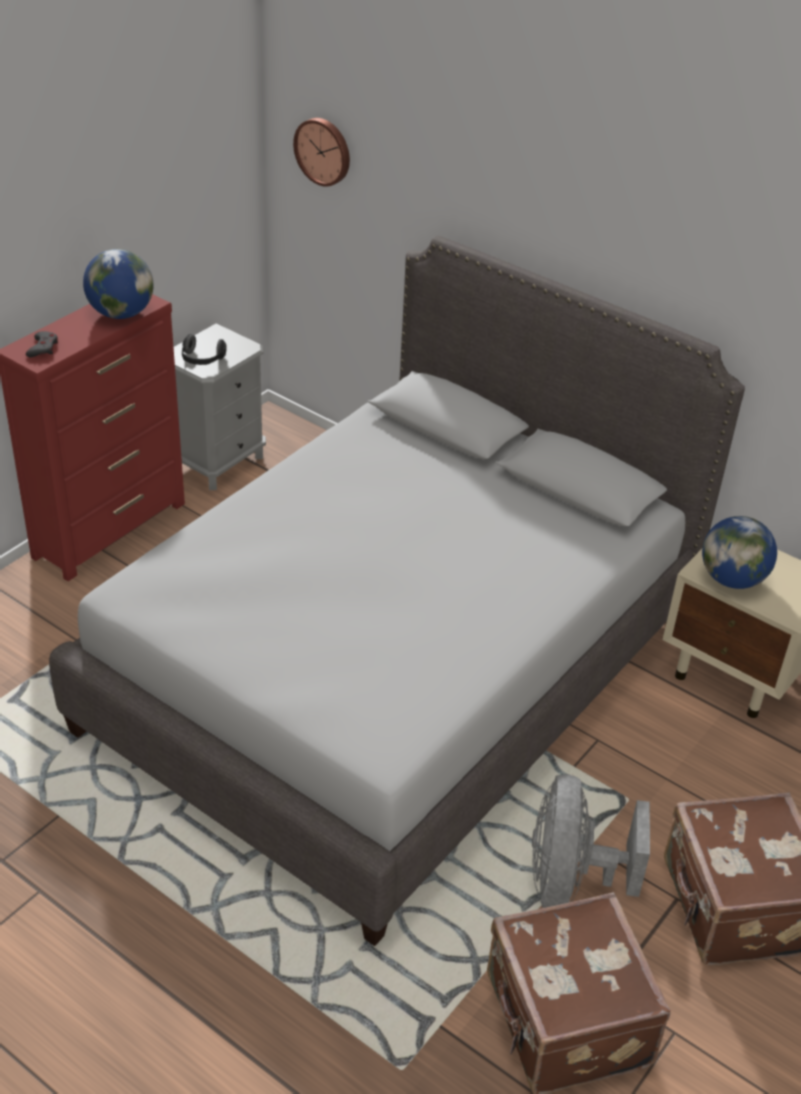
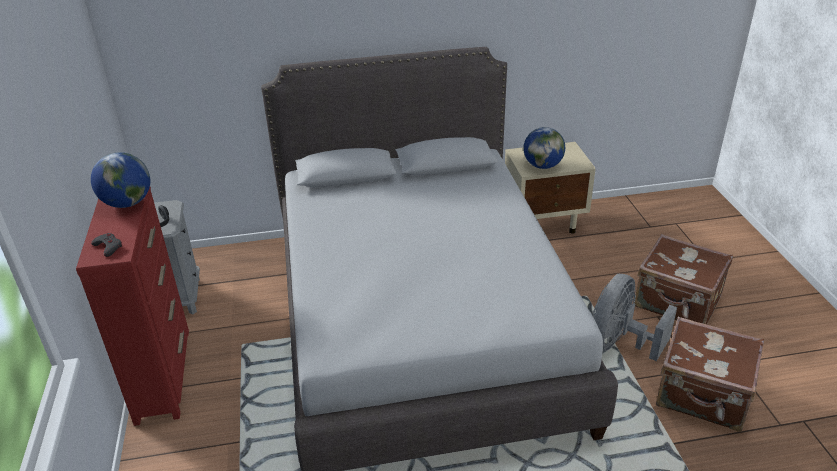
camera: 45 degrees left, 5 degrees down
wall clock [293,118,350,187] -> none
grey fan [532,774,650,908] -> grey fan turned 75 degrees clockwise [593,274,677,361]

